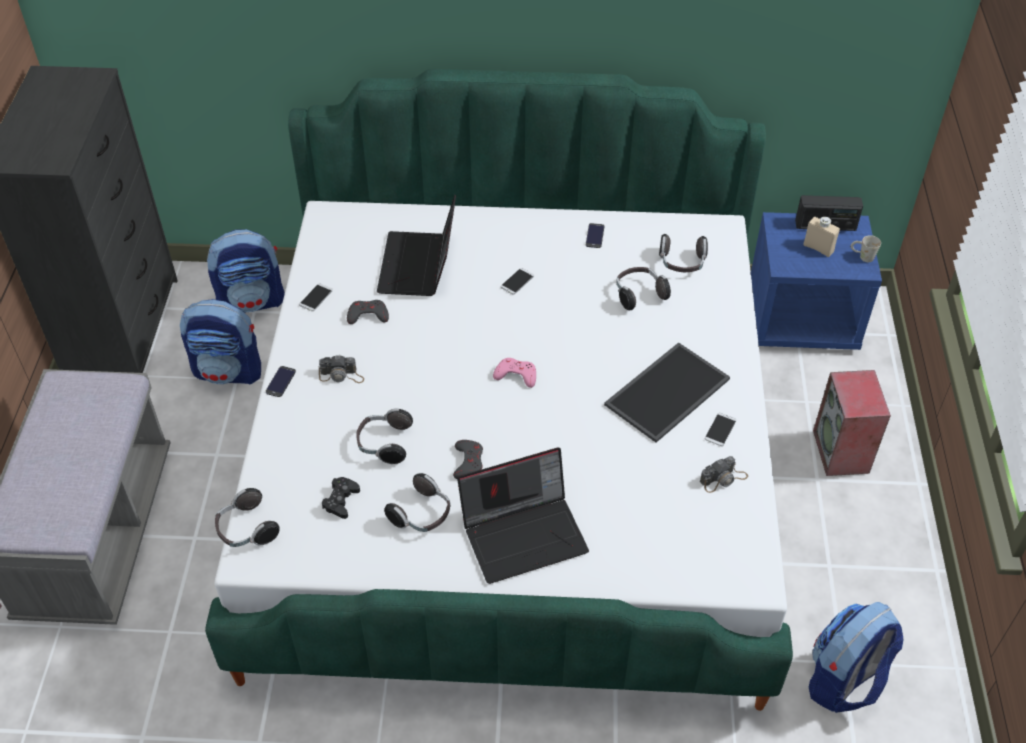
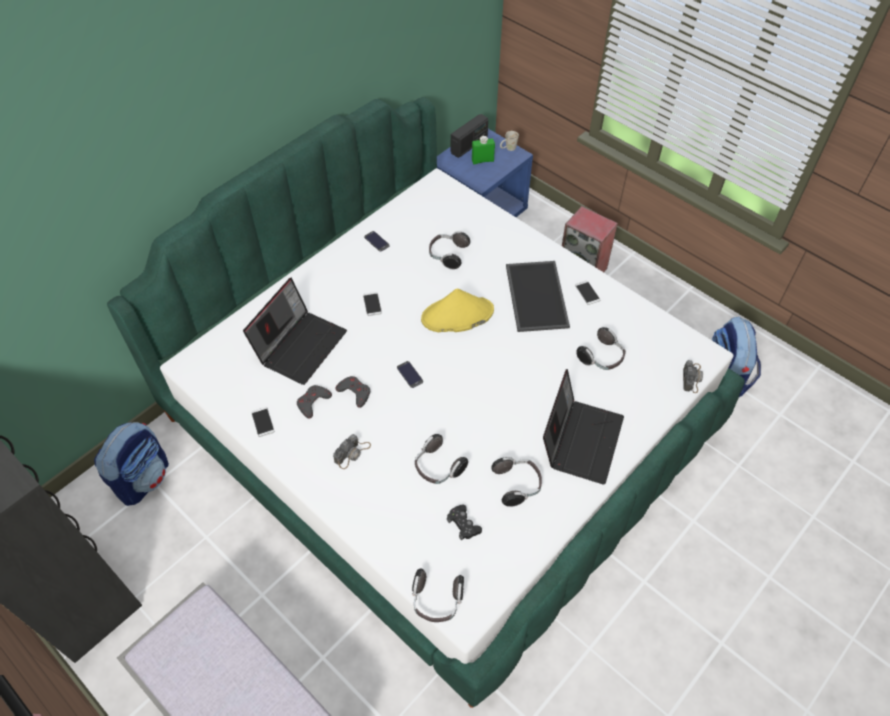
camera: 50 degrees left, 5 degrees up
backpack [180,299,261,385] -> none
phone [266,366,296,397] -> phone moved to [397,361,423,388]
laptop [377,195,456,296] -> laptop turned 105 degrees counterclockwise [243,278,347,385]
grey game controller [453,440,483,479] -> grey game controller moved to [336,376,370,408]
pink game controller [493,358,536,388] -> none
headphones [659,234,708,272] -> headphones moved to [576,327,626,370]
camera [700,456,748,493] -> camera moved to [683,360,703,393]
beige bottle [803,217,840,257] -> green bottle [472,136,495,164]
none -> yellow hat [421,289,494,332]

